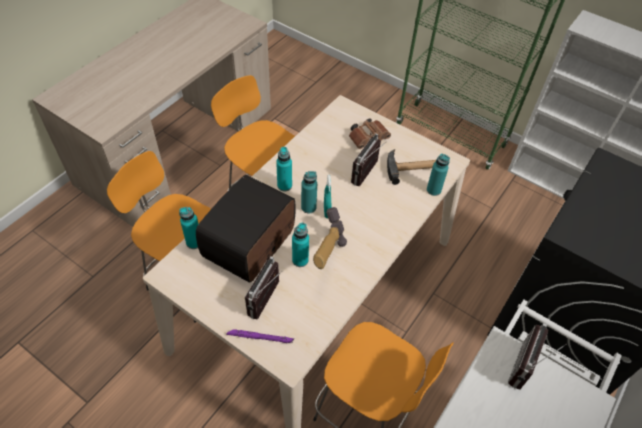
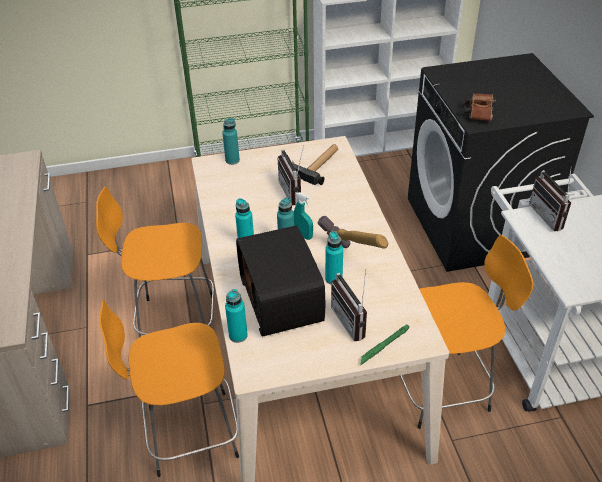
camera: 45 degrees left, 10 degrees down
purple flashlight [226,329,294,343] -> green flashlight [360,324,409,366]
brown binoculars [349,118,391,149] -> brown binoculars moved to [463,93,496,121]
turquoise bottle [427,154,450,196] -> turquoise bottle moved to [222,118,240,165]

